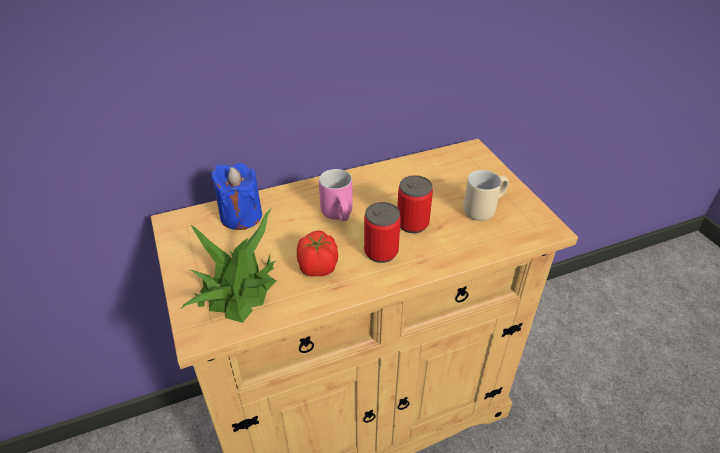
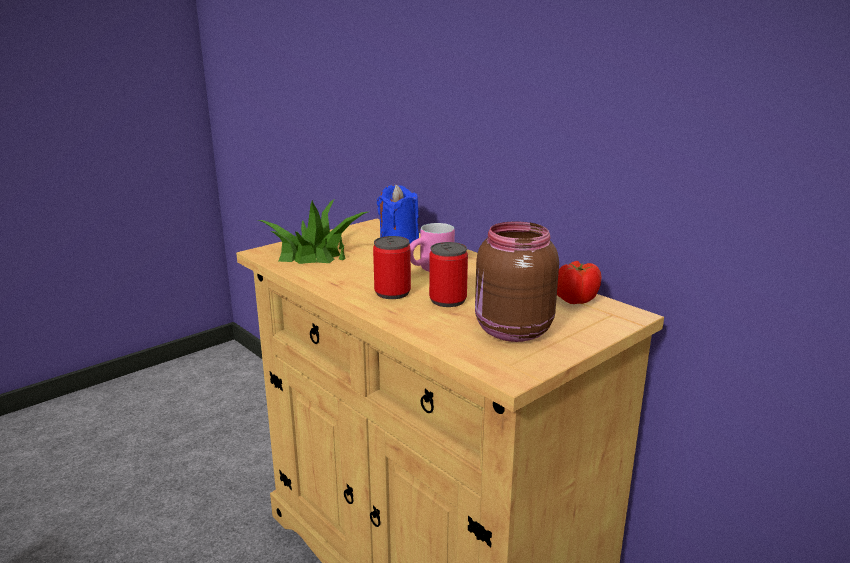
camera: 70 degrees right, 20 degrees down
tomato [297,231,338,277] -> tomato moved to [557,261,602,304]
beige mug [463,170,509,221] -> brown jar [475,221,559,342]

